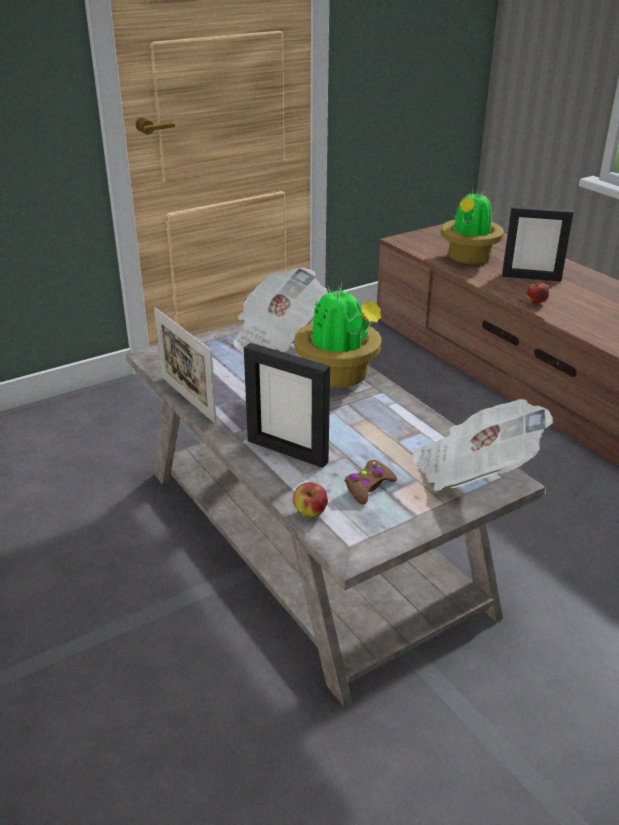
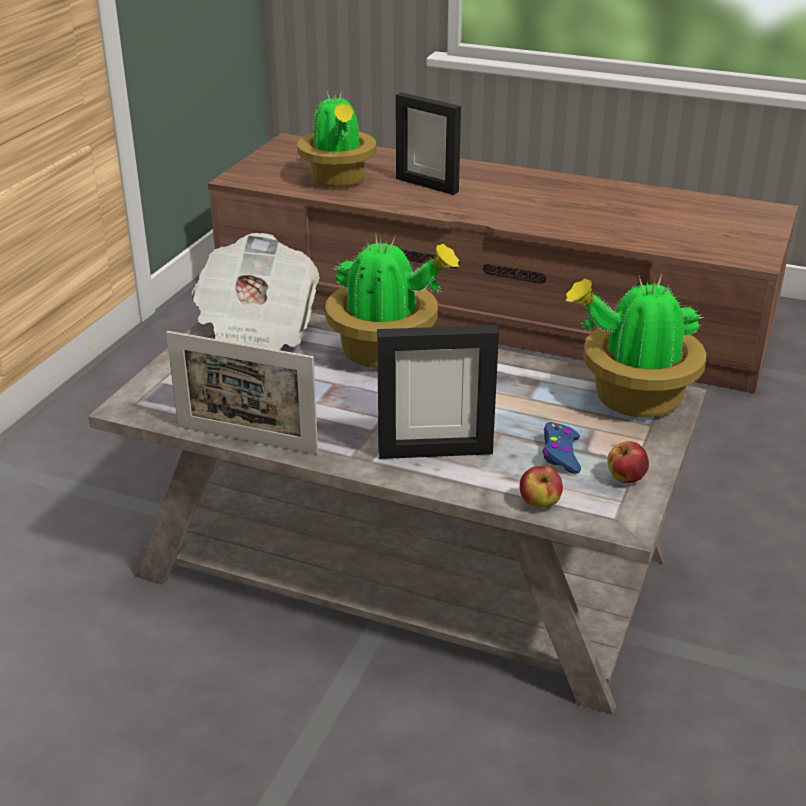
camera: 35 degrees left, 0 degrees up
brown game controller [345,460,397,505] -> blue game controller [542,422,581,474]
newspaper [412,399,553,491] -> potted plant [565,273,706,418]
picture frame [502,206,573,282] -> picture frame turned 60 degrees clockwise [396,92,461,195]
apple [527,283,549,304] -> apple moved to [607,441,649,483]

